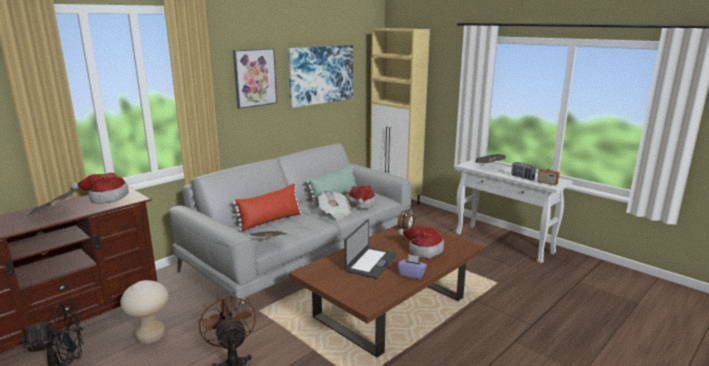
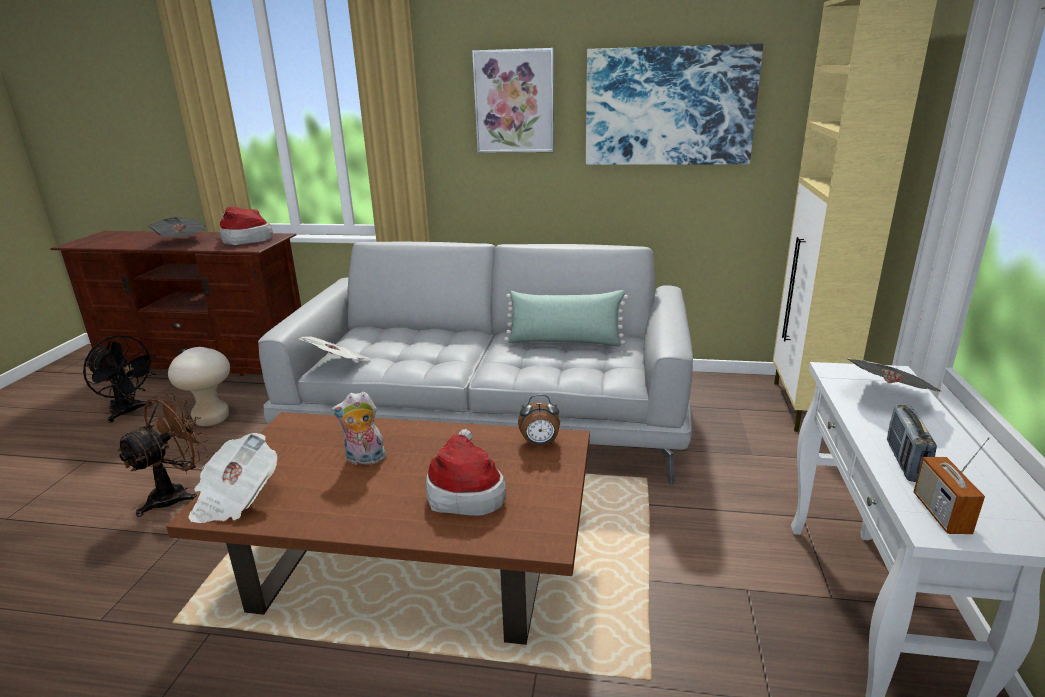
camera: 55 degrees right, 5 degrees up
red pillow [233,183,302,231] -> none
newspaper [318,190,352,220] -> newspaper moved to [188,433,277,523]
laptop [344,219,397,279] -> plush toy [331,391,386,467]
hat [347,185,376,209] -> none
purple tissue box [398,254,427,279] -> none

